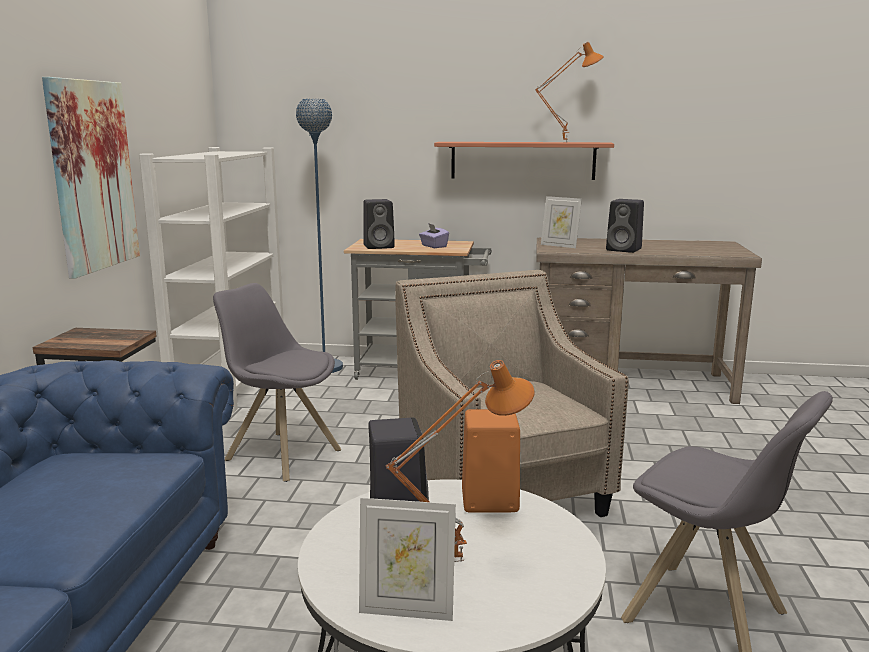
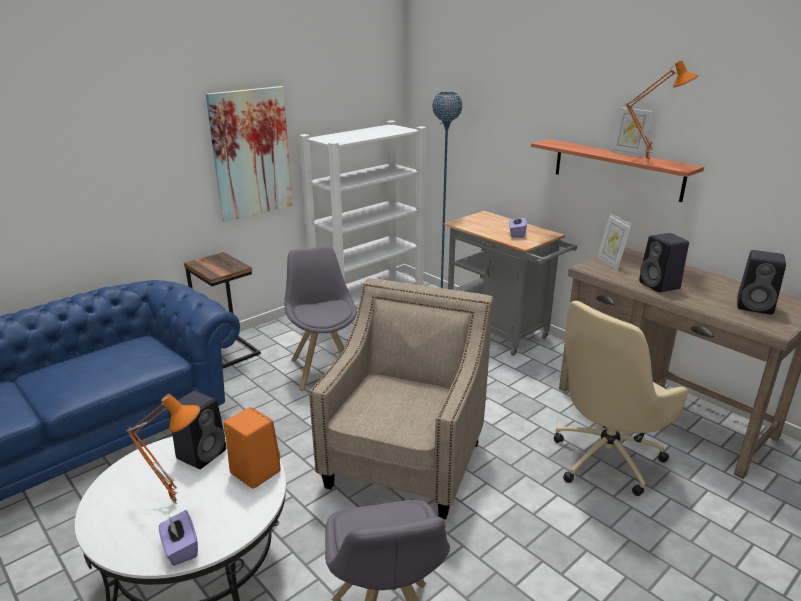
camera: 40 degrees right, 10 degrees up
picture frame [359,498,456,621] -> picture frame moved to [609,104,655,158]
black speaker [363,199,395,249] -> black speaker moved to [737,250,786,315]
none -> purple tissue box [159,510,198,566]
none -> beige office chair [554,301,688,496]

